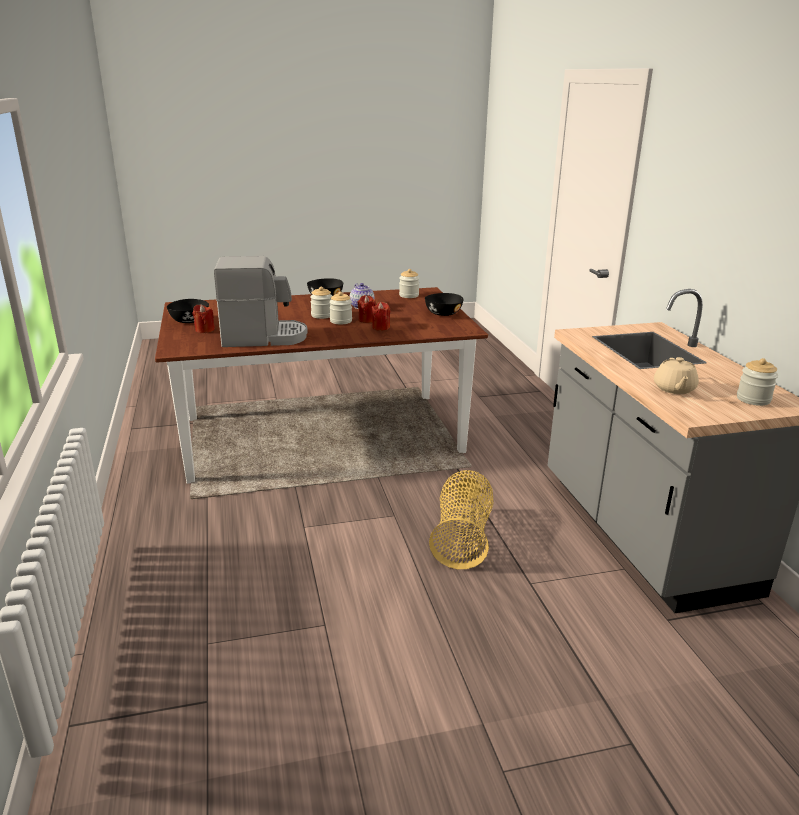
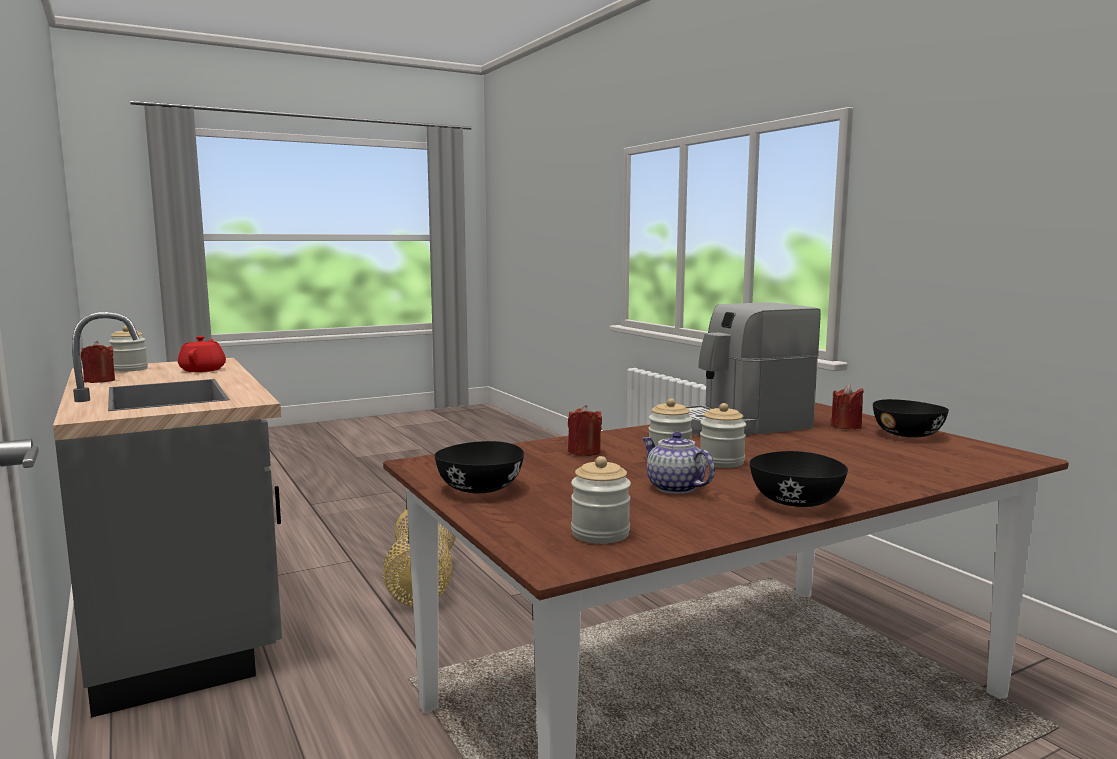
camera: 165 degrees right, 15 degrees down
red candle [358,295,376,323] -> red candle moved to [81,341,115,383]
beige teapot [654,357,699,394] -> red teapot [178,336,226,372]

